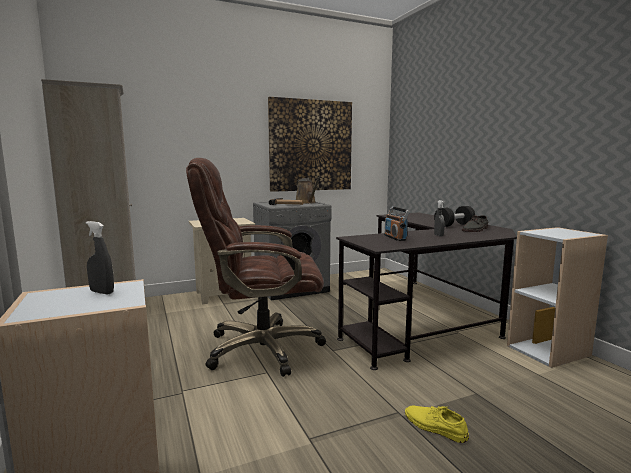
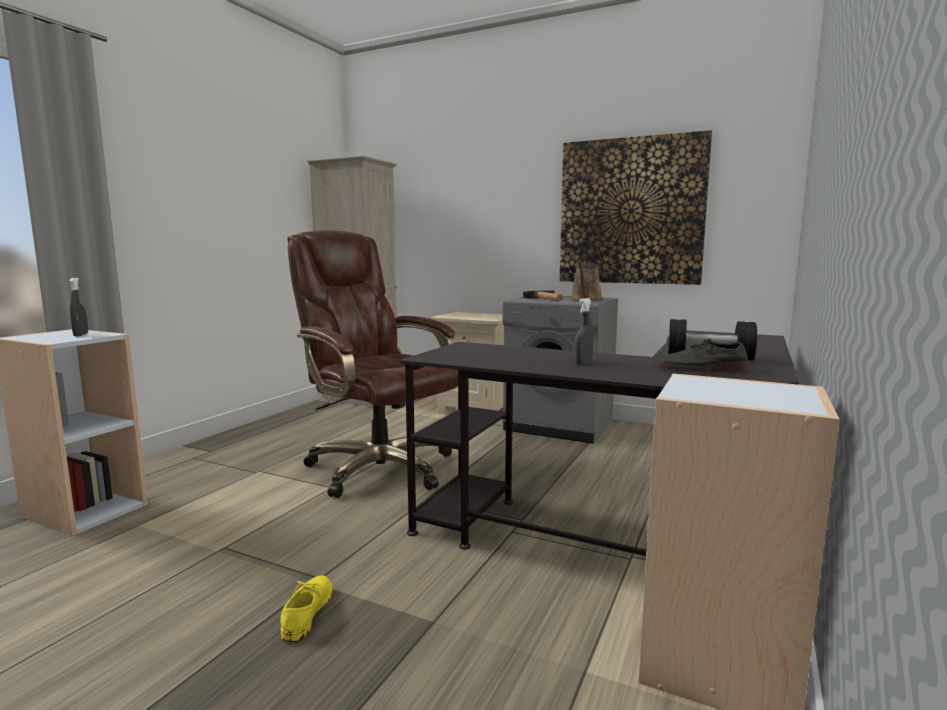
camera: 50 degrees right, 0 degrees up
radio [384,206,410,241] -> none

